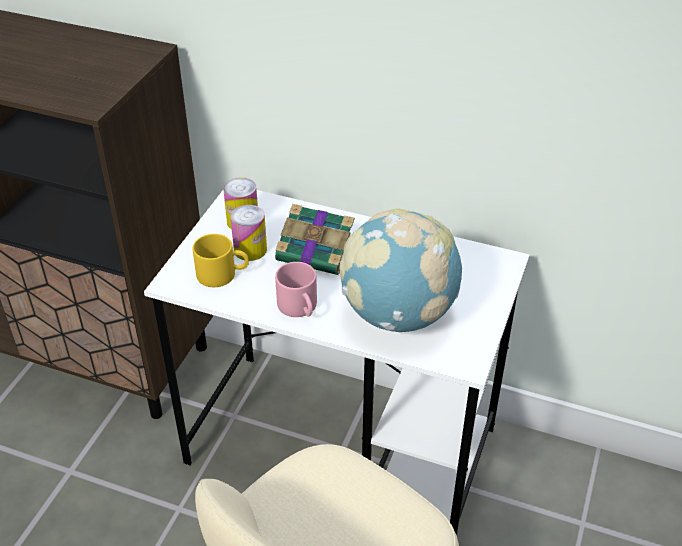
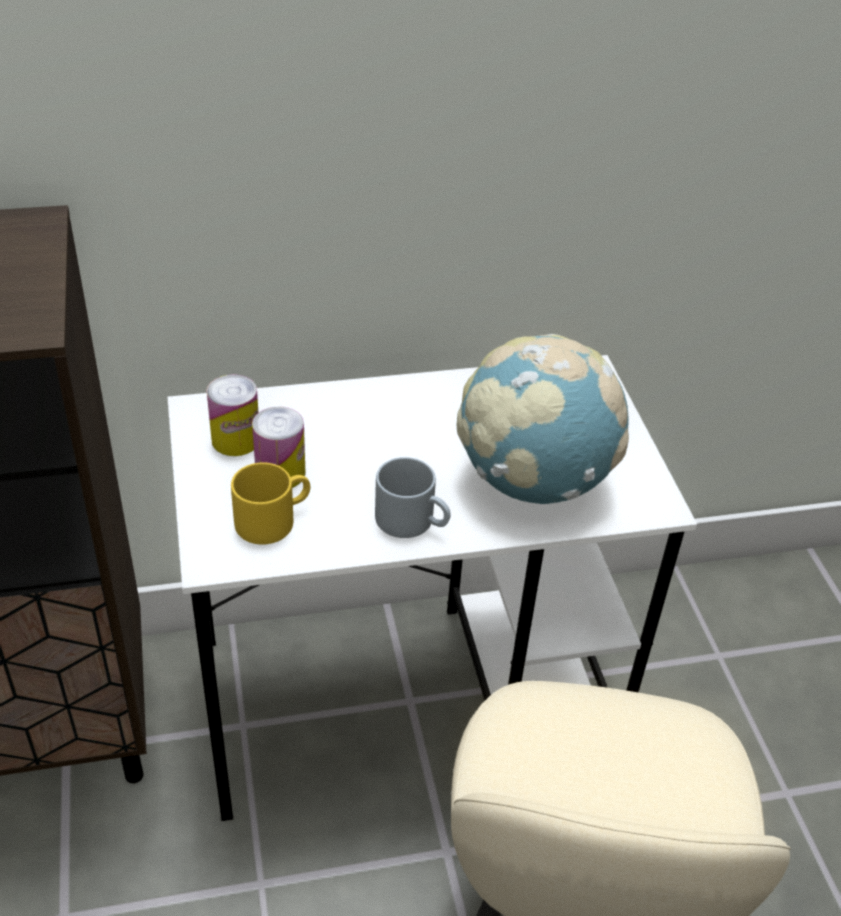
camera: 35 degrees left, 0 degrees up
book [275,204,355,275] -> none
pink mug [275,262,317,317] -> grey mug [375,457,450,538]

